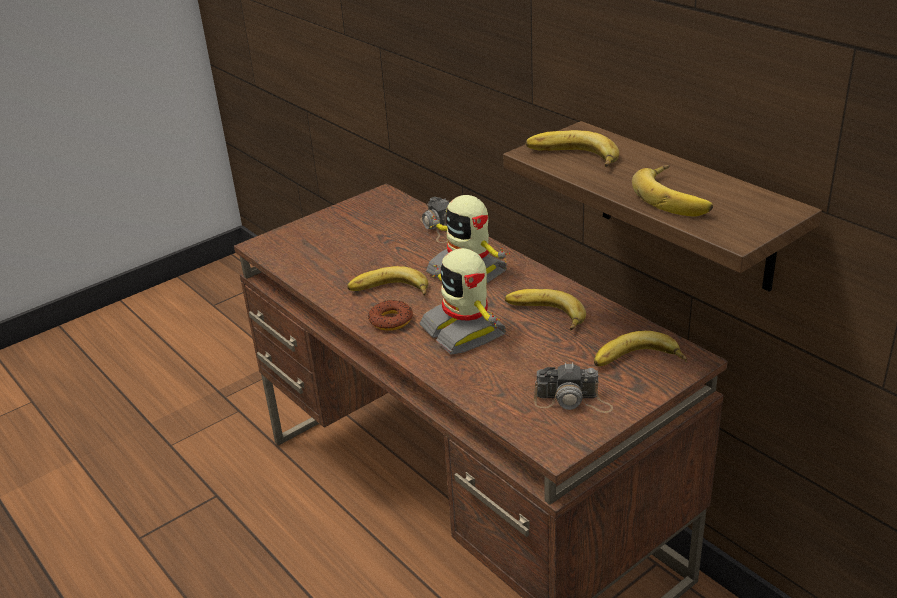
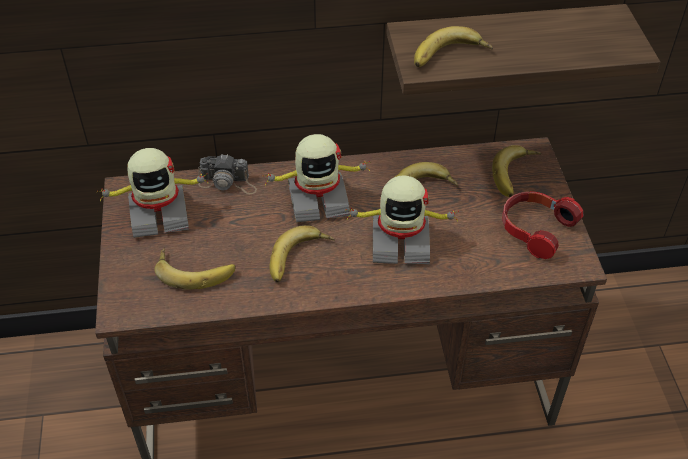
camera: 60 degrees left, 15 degrees up
donut [368,300,413,331] -> none
camera [534,363,613,413] -> headphones [502,191,583,259]
banana [632,165,713,217] -> banana moved to [154,247,236,290]
none -> toy robot [96,148,208,238]

